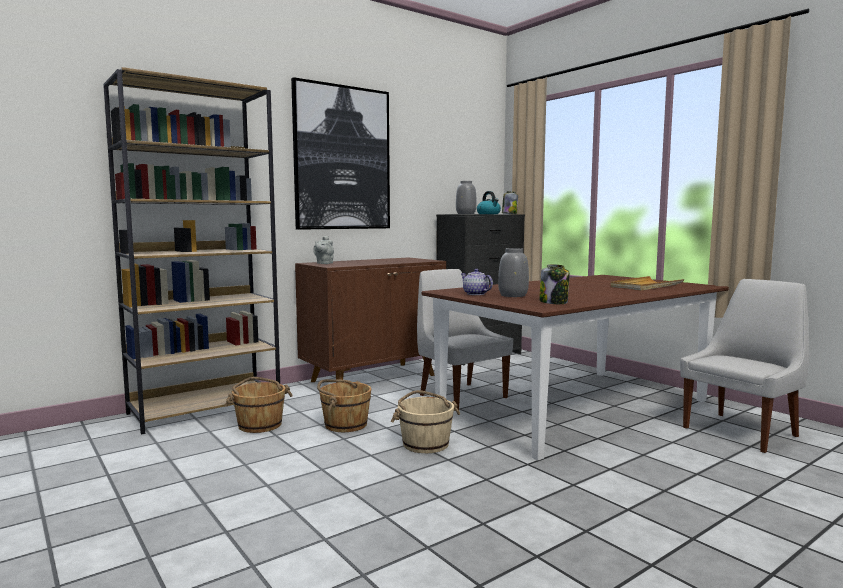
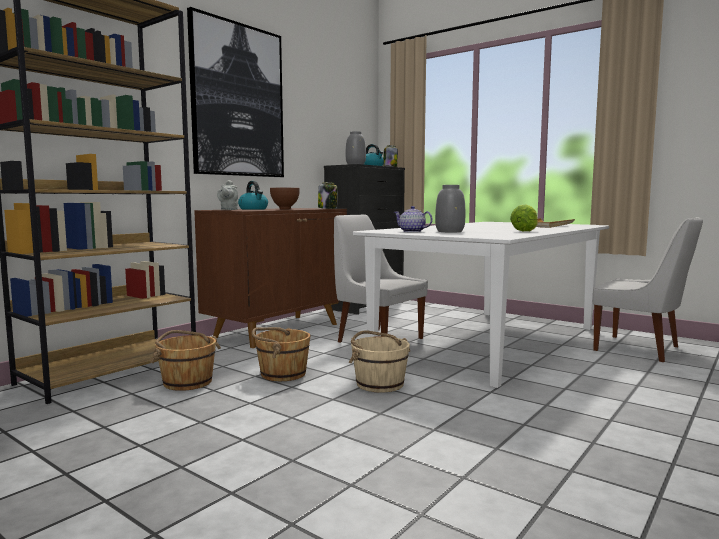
camera: 15 degrees left, 0 degrees up
brown dining table [422,275,729,460] -> white dining table [353,222,609,388]
jar [539,264,569,304] -> jar moved to [318,182,338,209]
white chair [680,279,809,453] -> white chair turned 90 degrees clockwise [593,217,703,362]
none -> kettle [238,181,268,210]
none -> brown bowl [270,188,300,210]
none -> lettuce [510,204,537,232]

